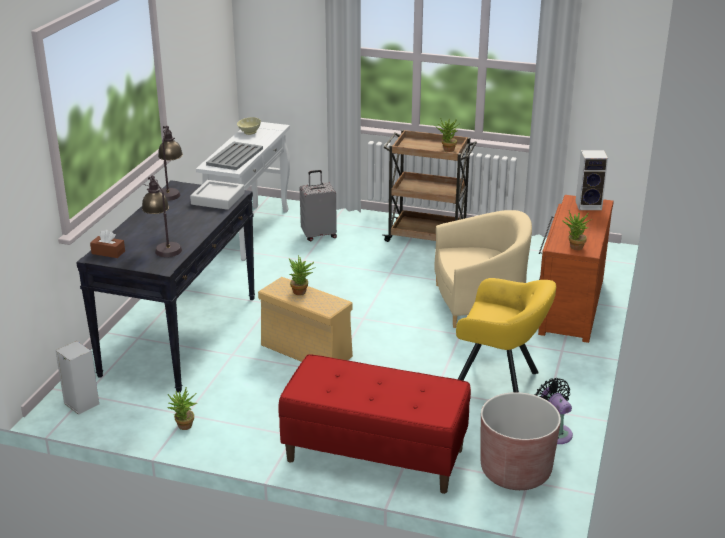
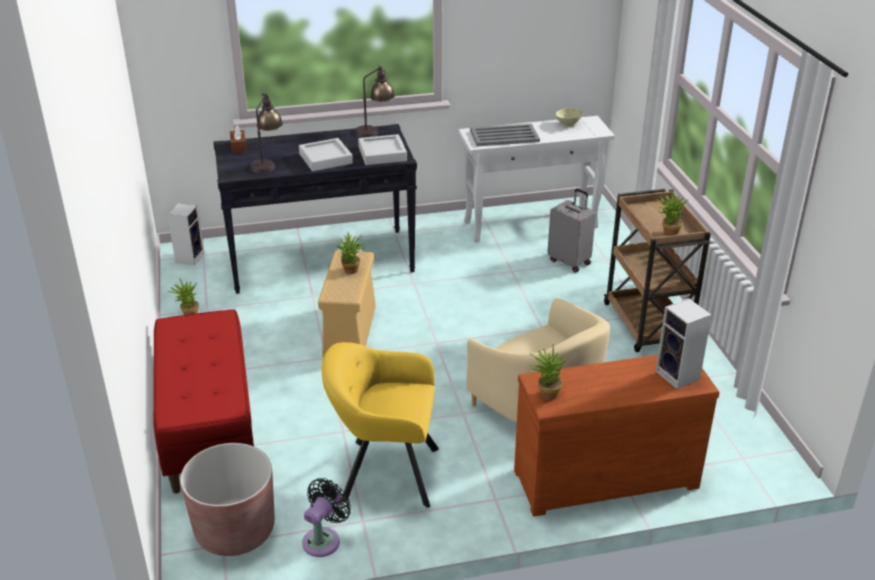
camera: 60 degrees right, 5 degrees up
yellow armchair [456,278,556,392] -> yellow armchair turned 105 degrees clockwise [322,342,439,508]
none -> grey tray [299,138,353,171]

